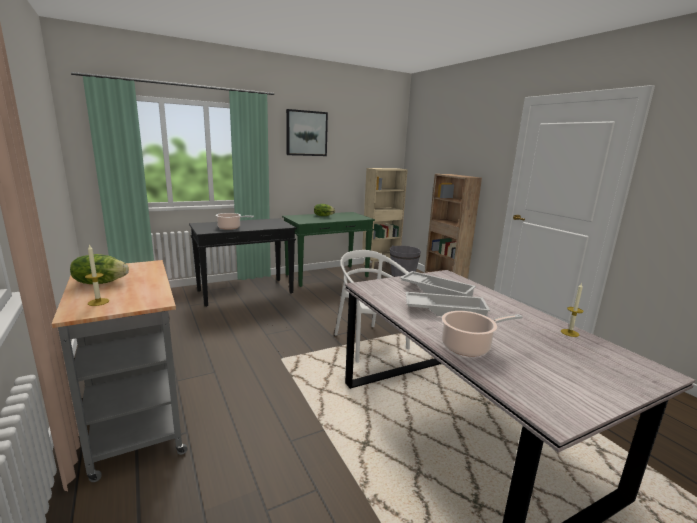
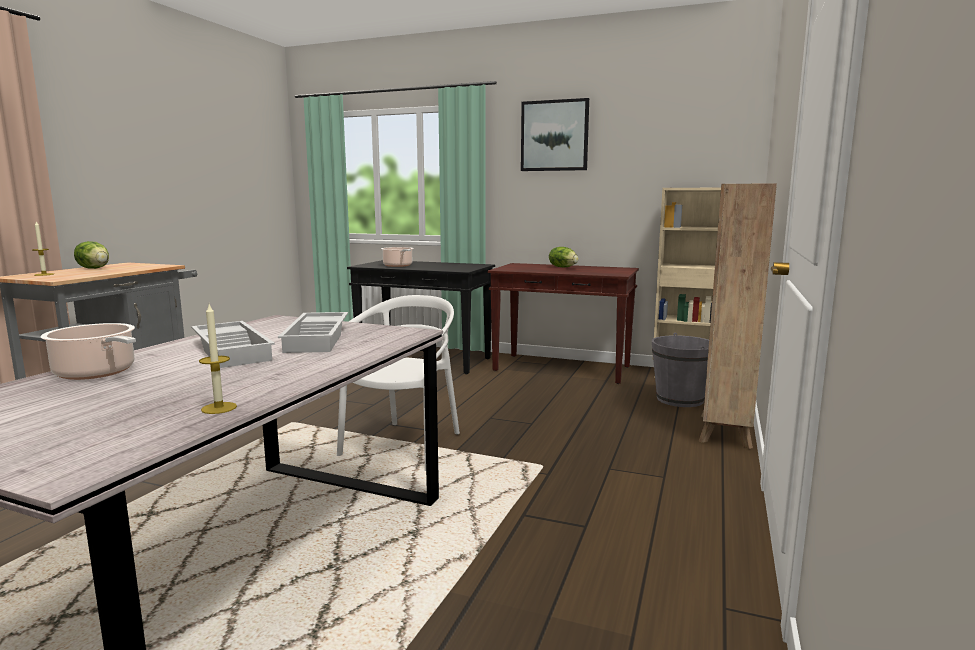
camera: 50 degrees right, 5 degrees down
green console table [282,212,375,287] -> brown console table [488,263,639,384]

